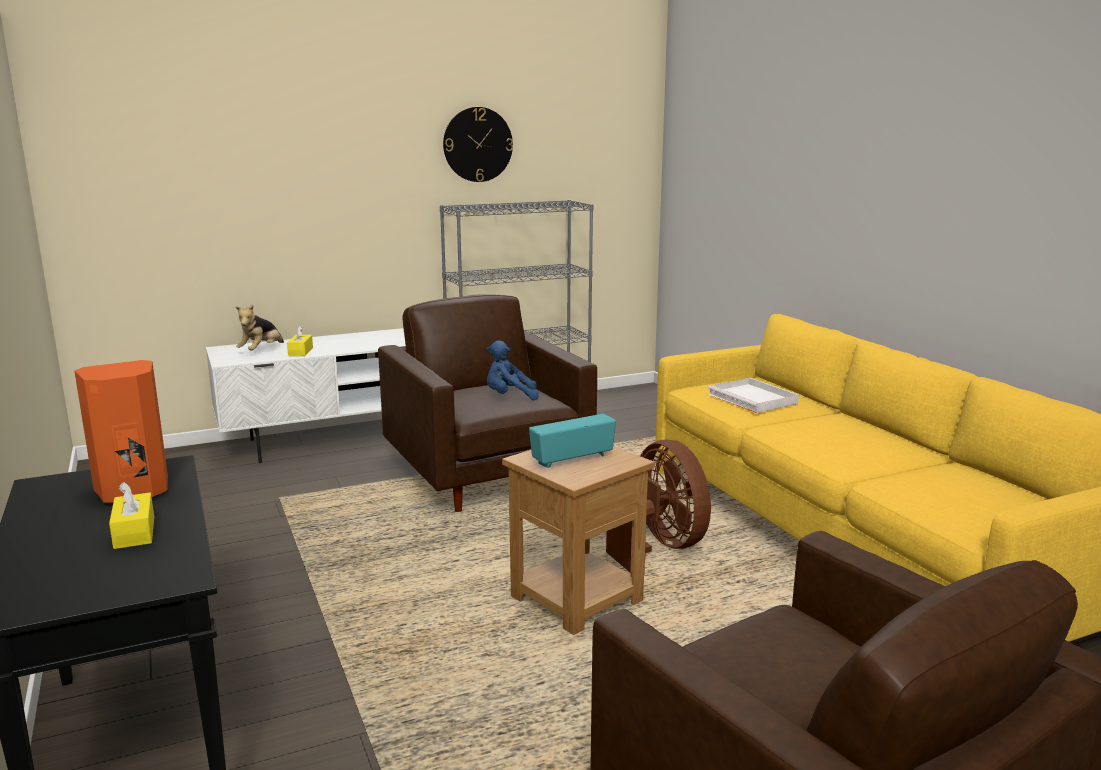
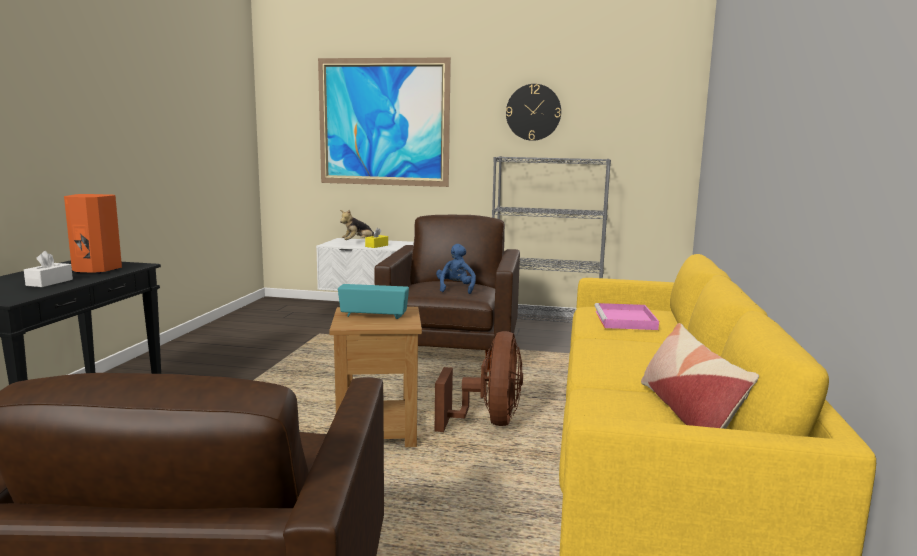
camera: 35 degrees right, 5 degrees down
yellow tissue box [109,482,154,549] -> white tissue box [24,251,73,287]
blue plush toy [486,341,539,400] -> blue plush toy turned 60 degrees clockwise [436,244,476,294]
white tray [708,378,799,413] -> pink tray [594,303,659,330]
none -> picture [318,57,451,187]
none -> pillow [641,323,759,429]

